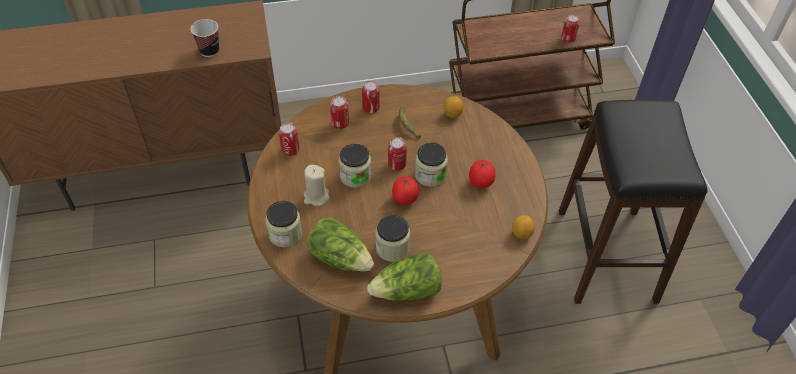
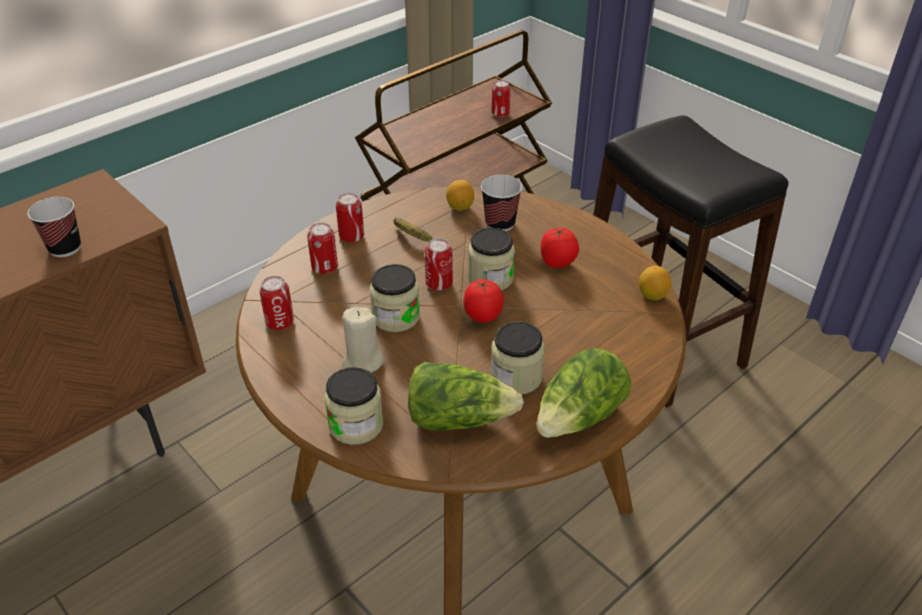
camera: 30 degrees left, 10 degrees down
none -> cup [481,175,522,231]

